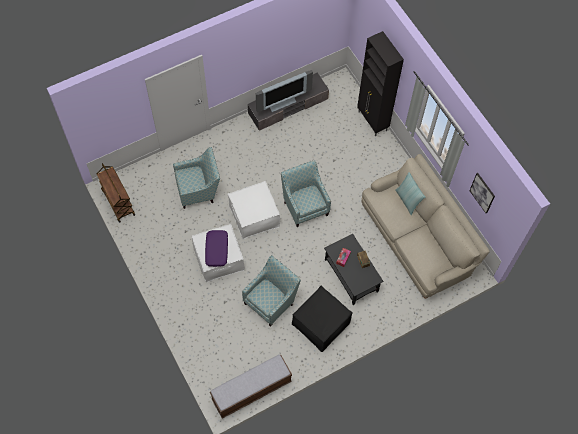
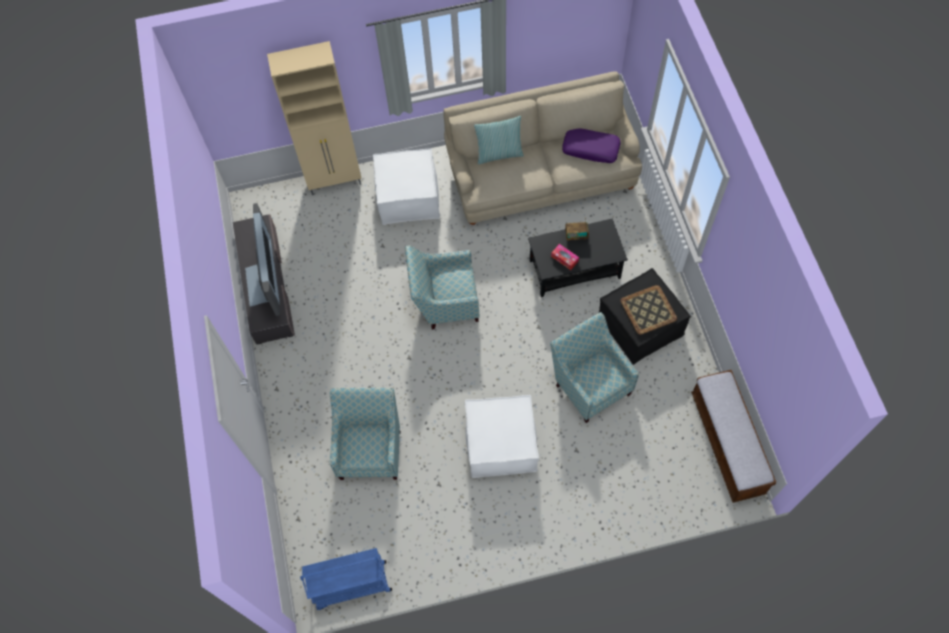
camera: 70 degrees left, 0 degrees up
brown cart [97,163,135,223] -> blue cart [300,548,392,610]
purple pillow [205,230,228,267] -> purple pillow moved to [562,128,620,163]
white ottoman [227,181,280,239] -> white ottoman moved to [373,148,440,225]
black cabinet [357,31,404,136] -> beige cabinet [267,41,362,195]
picture [469,173,495,213] -> none
none -> tray [621,285,677,335]

